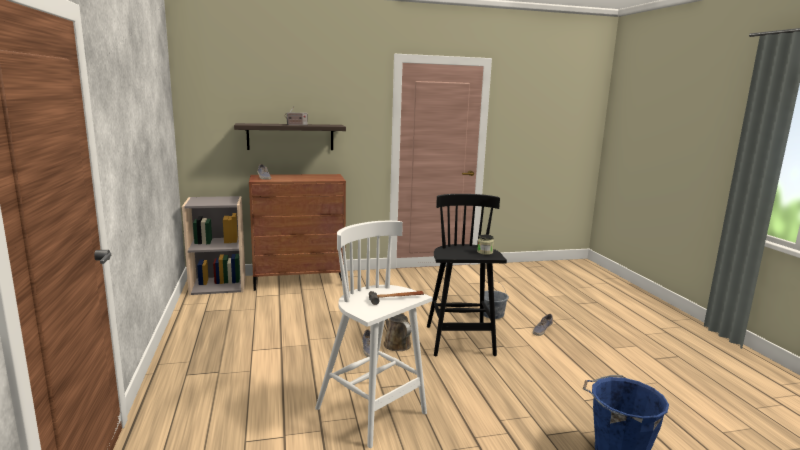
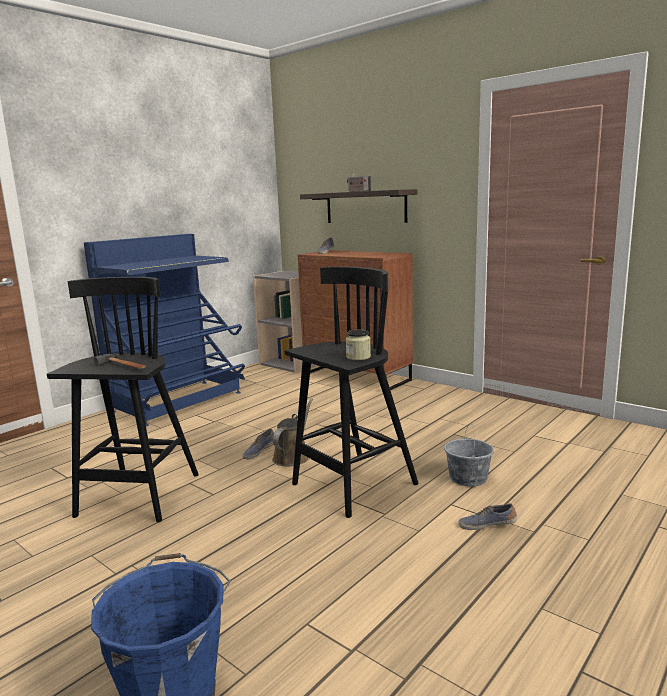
camera: 55 degrees right, 0 degrees up
white stool [315,221,433,448] -> black stool [47,277,199,522]
none -> blue shoe rack [84,234,245,426]

